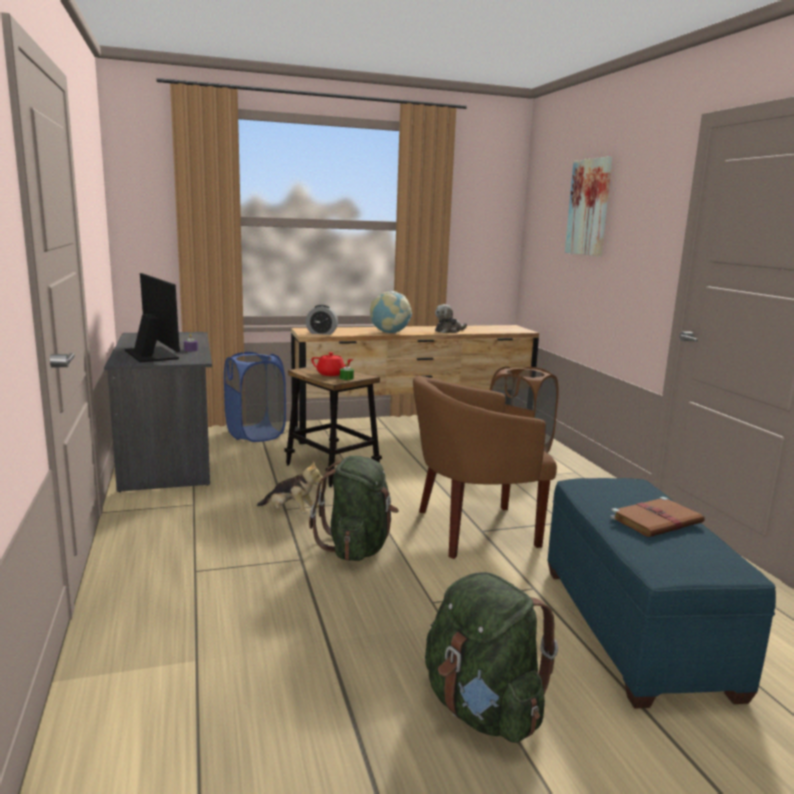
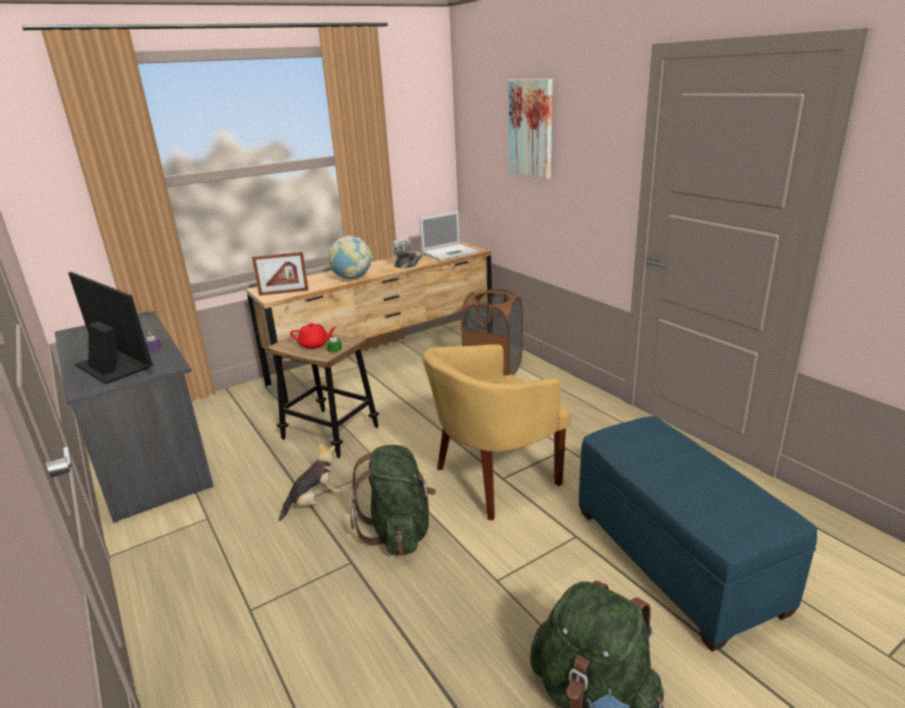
camera: 15 degrees left, 10 degrees up
blue laundry basket [224,352,286,442] -> none
plush toy [257,461,323,514] -> plush toy turned 45 degrees counterclockwise [279,443,341,521]
alarm clock [306,305,338,335] -> picture frame [252,252,309,296]
brown armchair [413,376,557,559] -> yellow armchair [422,344,571,521]
brown book [610,497,705,537] -> none
none -> laptop [419,211,478,261]

